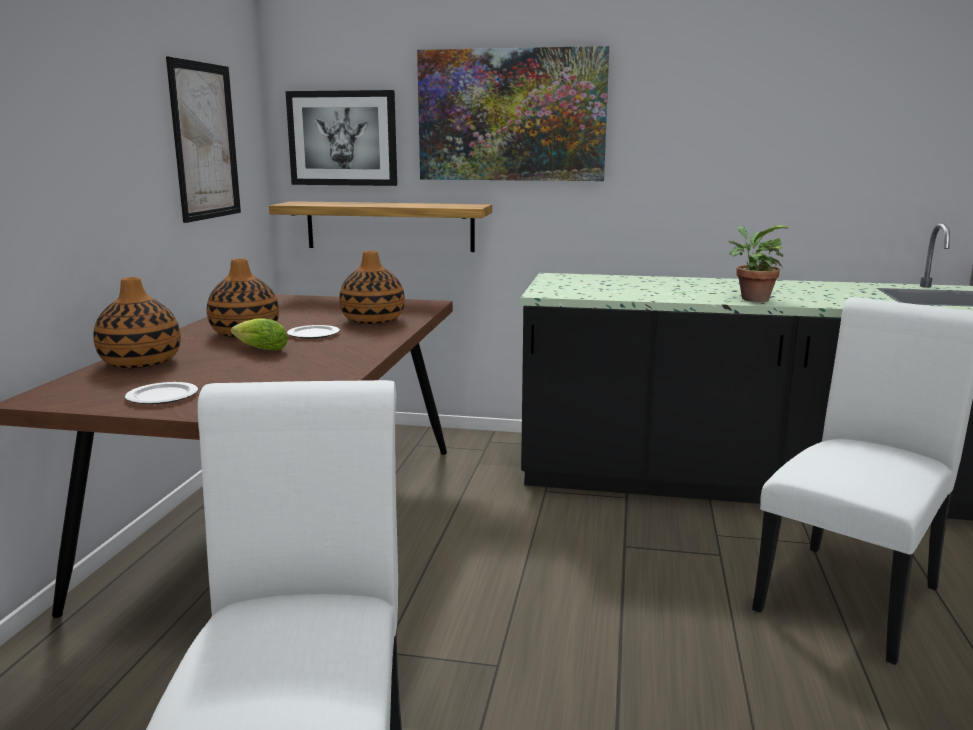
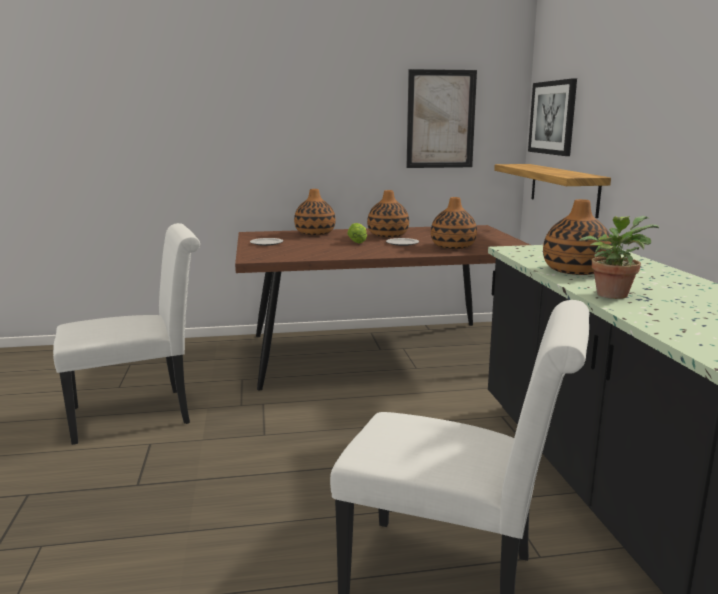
camera: 70 degrees right, 0 degrees up
picture [417,46,609,181] -> none
none -> vase [543,199,612,275]

